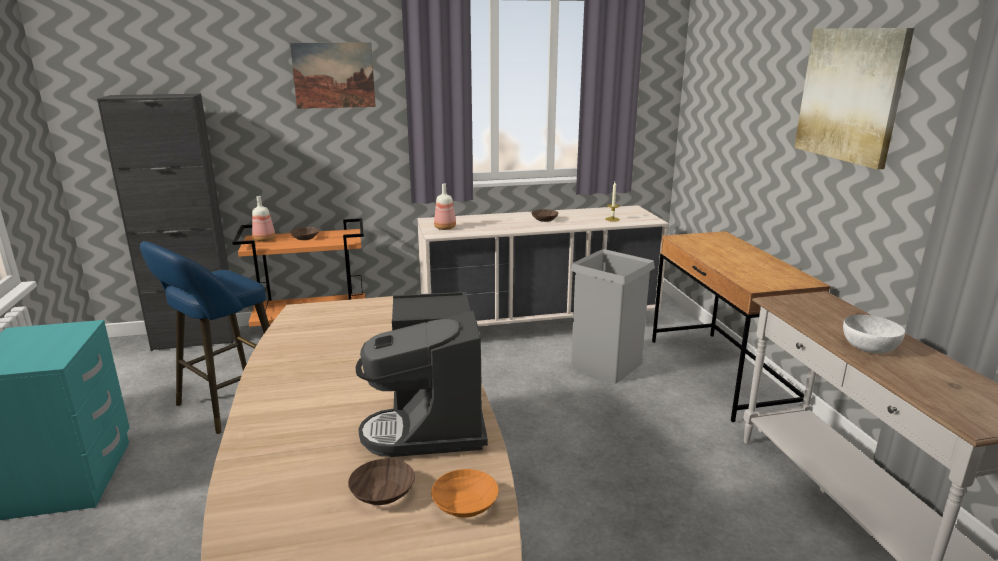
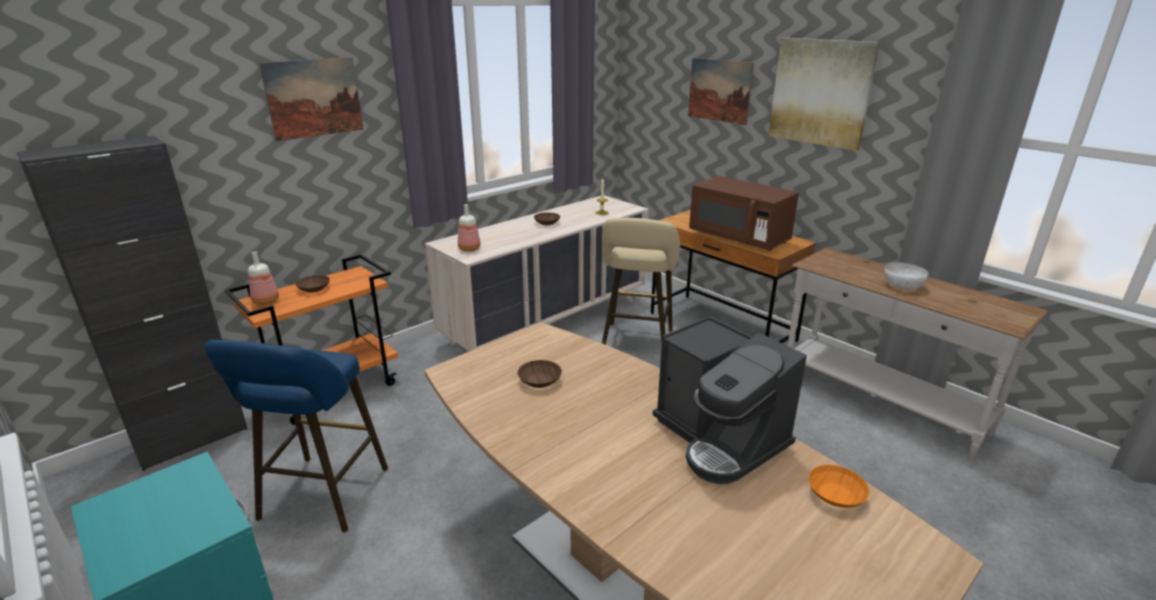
camera: 30 degrees left, 5 degrees up
brown bowl [348,459,415,505] -> brown bowl moved to [518,360,562,388]
grey trash can [571,249,655,383] -> beige stool [602,218,680,345]
none -> picture [688,58,754,125]
none -> brown microwave [689,176,799,251]

